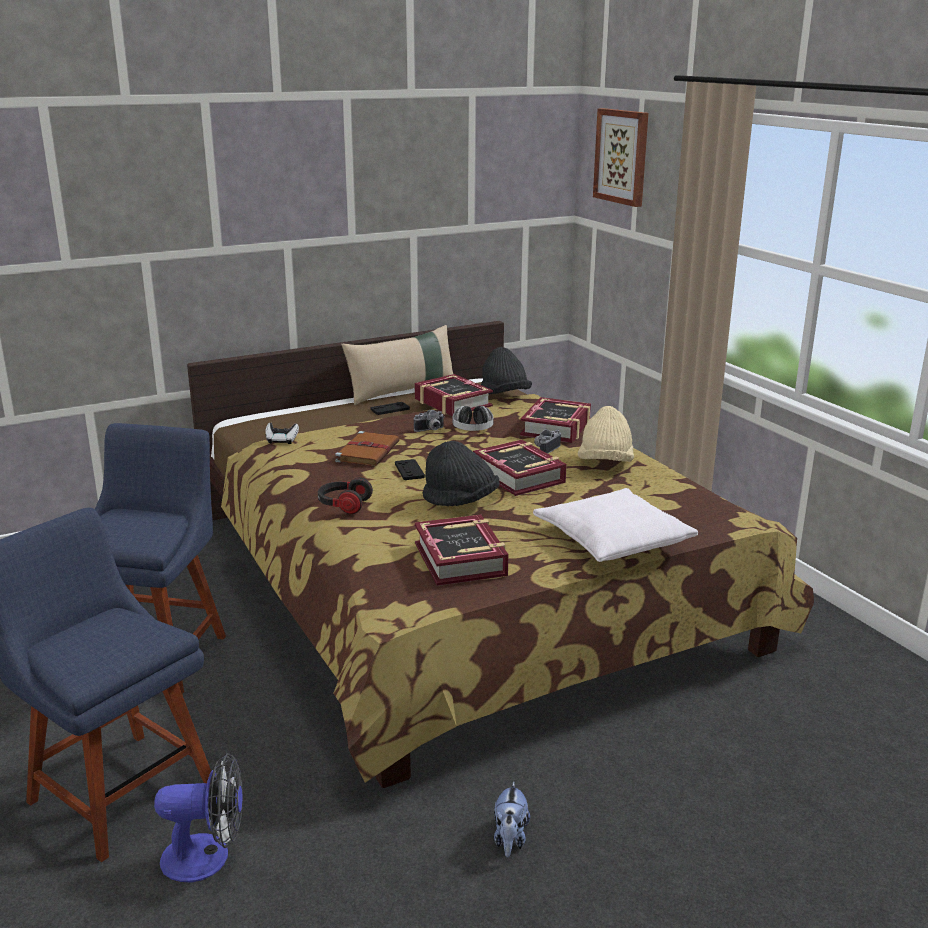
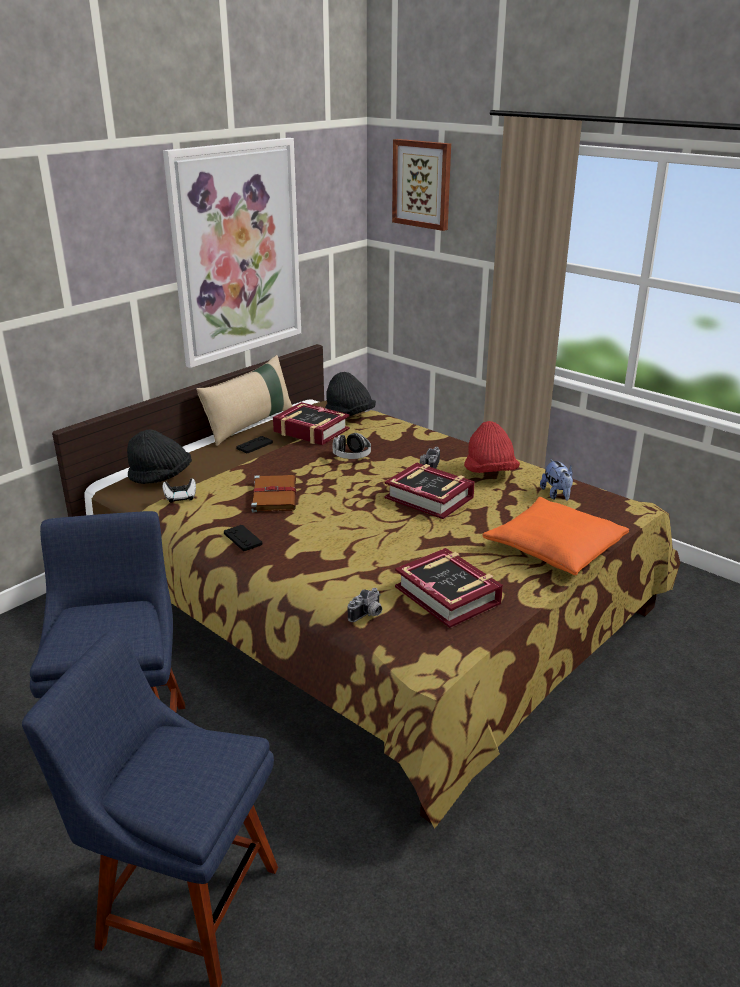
camera: 20 degrees left, 5 degrees up
fan [154,753,243,883] -> none
headphones [318,477,373,514] -> none
black game controller [395,459,425,480] -> black game controller moved to [224,525,262,551]
camera [414,410,445,432] -> camera moved to [348,588,382,622]
black hat [423,441,500,506] -> black hat moved to [127,430,192,484]
plush toy [494,781,530,857] -> plush toy moved to [540,459,573,500]
book [520,397,591,443] -> none
white pillow [533,488,698,562] -> orange pillow [483,497,629,575]
beige hat [578,406,634,462] -> red hat [464,421,520,473]
none -> picture [163,138,301,368]

